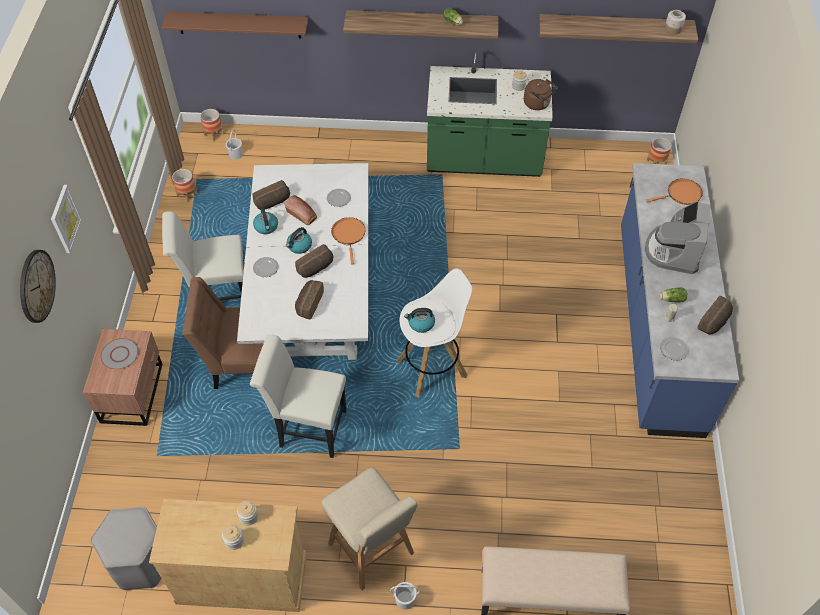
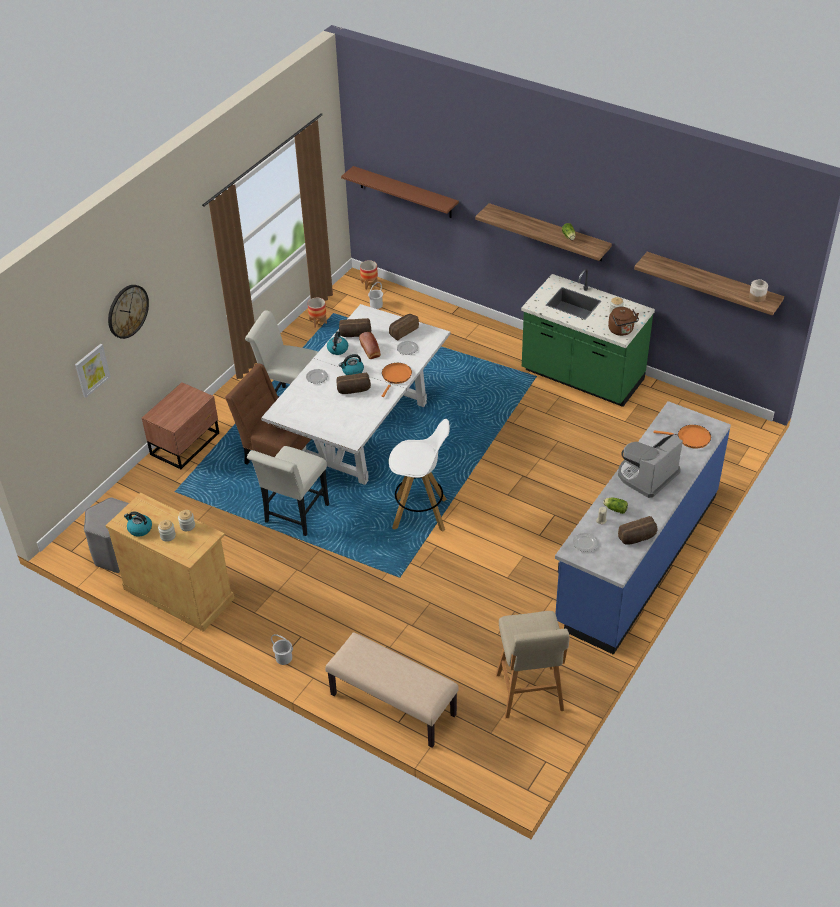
camera: 30 degrees right, 10 degrees down
picture [51,185,82,253] -> picture moved to [75,344,111,398]
grey plate [100,338,139,370] -> none
white chair [250,334,346,458] -> white chair turned 105 degrees counterclockwise [247,446,329,536]
bread [295,280,324,319] -> bread moved to [389,314,419,340]
beige stool [321,468,418,591] -> beige stool moved to [496,611,570,718]
kettle [404,308,435,333] -> kettle moved to [124,511,152,536]
planter [647,138,672,165] -> none

